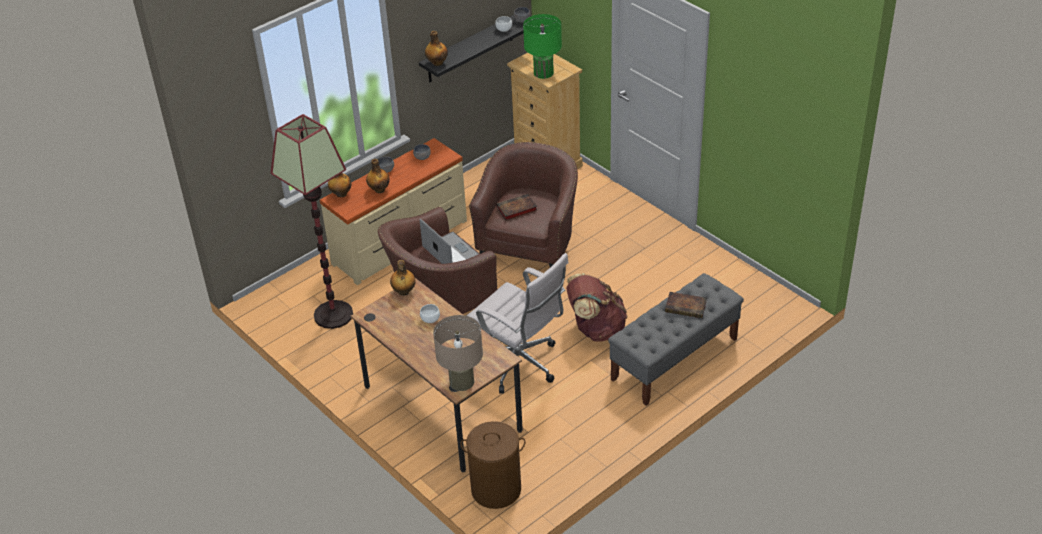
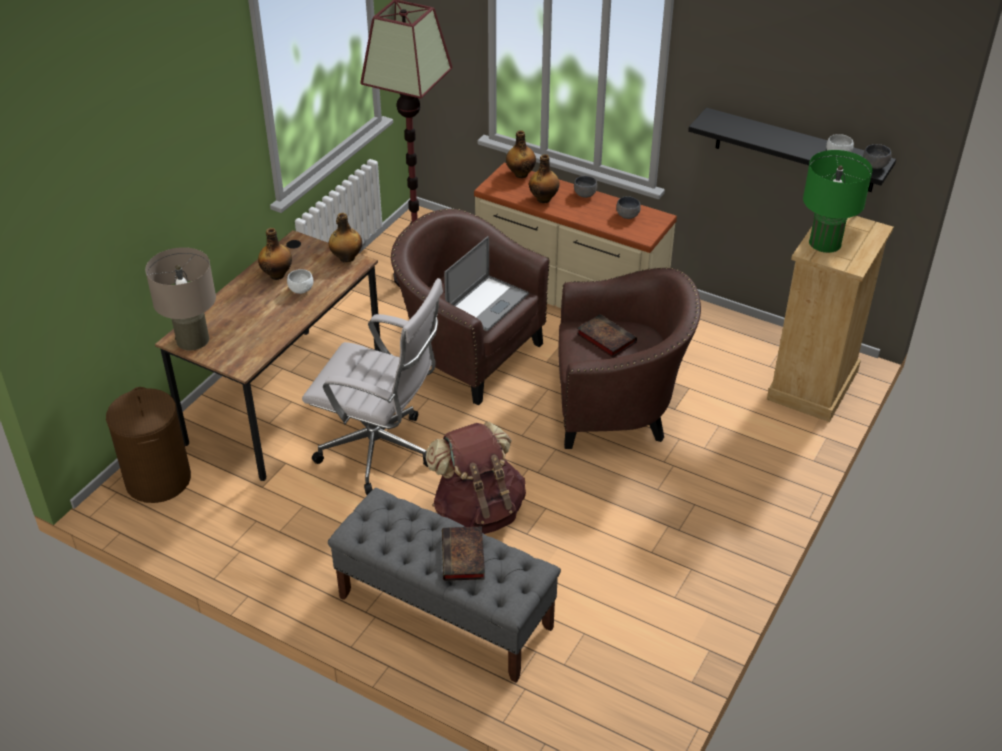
camera: 70 degrees right, 0 degrees up
bottle [425,31,448,66] -> bottle moved to [258,228,292,280]
white office chair [467,253,569,394] -> white office chair turned 90 degrees counterclockwise [302,278,443,495]

